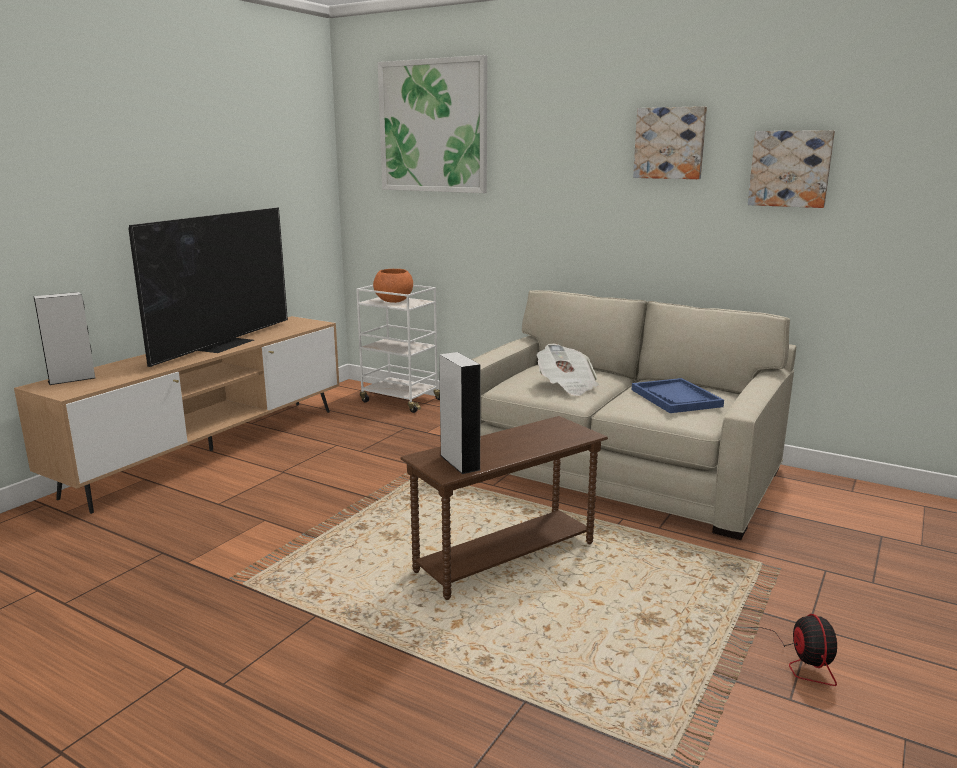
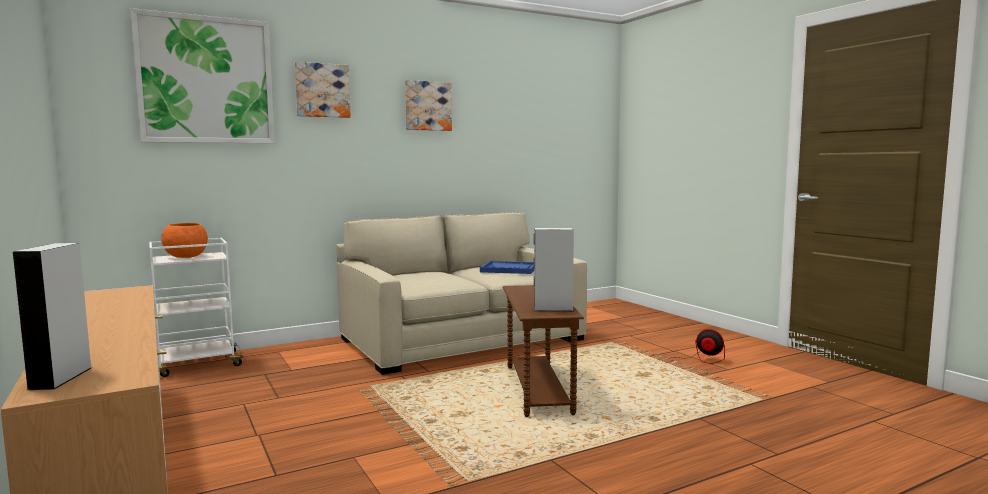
camera: 60 degrees left, 10 degrees down
television [128,207,288,367] -> none
newspaper [537,344,599,396] -> none
picture [748,130,835,208] -> picture moved to [295,61,351,118]

